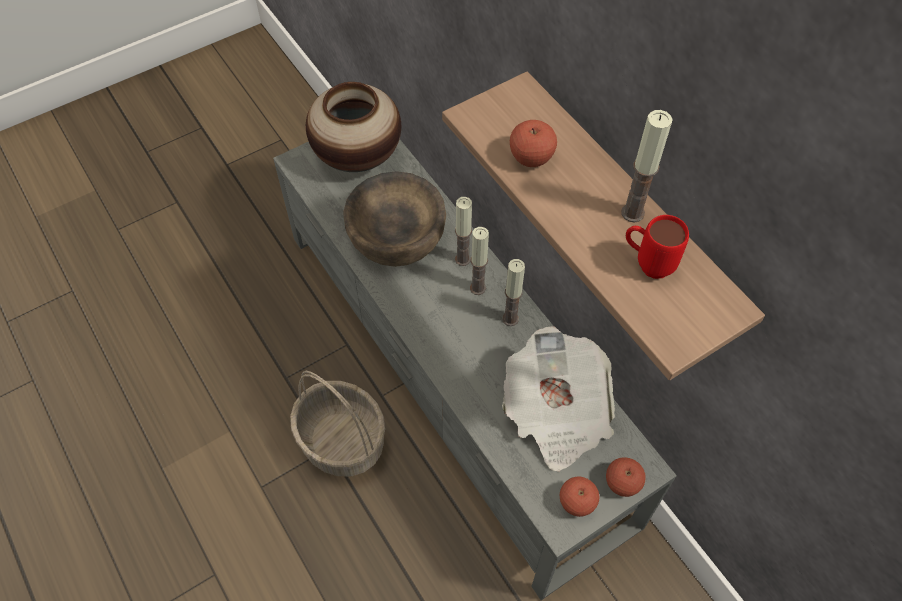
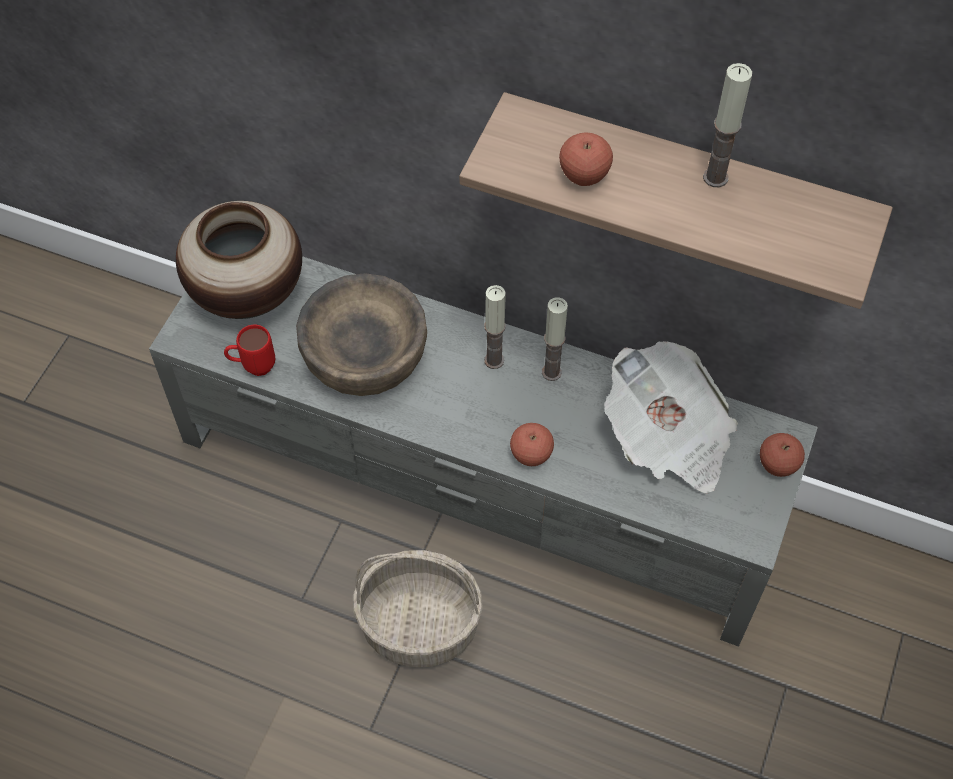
camera: 35 degrees left, 0 degrees up
candle [455,197,472,266] -> none
apple [560,476,600,517] -> apple moved to [510,423,554,466]
red mug [626,215,689,279] -> red mug moved to [224,325,275,376]

